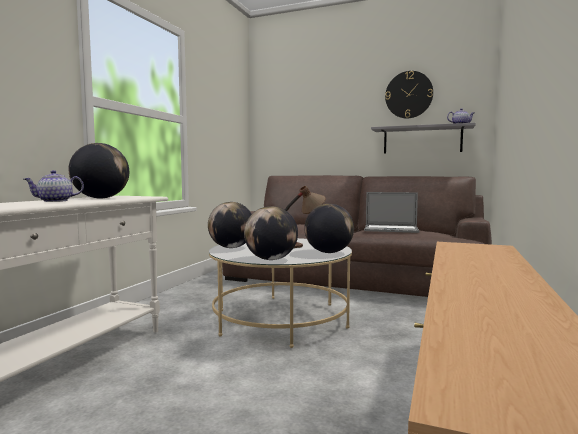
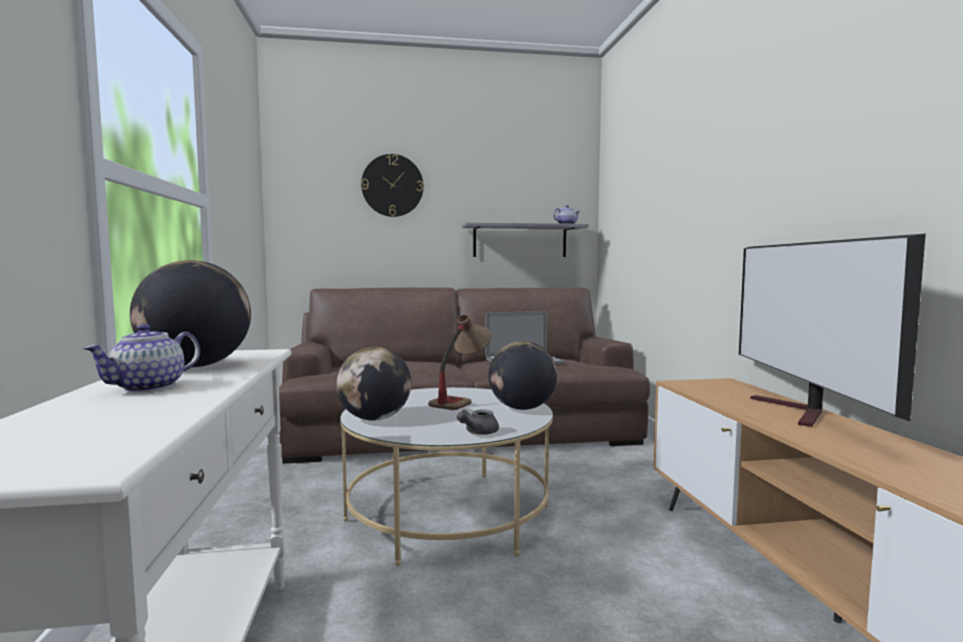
camera: 30 degrees left, 0 degrees up
globe [244,206,298,260] -> grey teapot [457,409,499,435]
wall clock [385,71,433,118] -> wall clock moved to [361,154,423,217]
none -> television [739,234,926,427]

